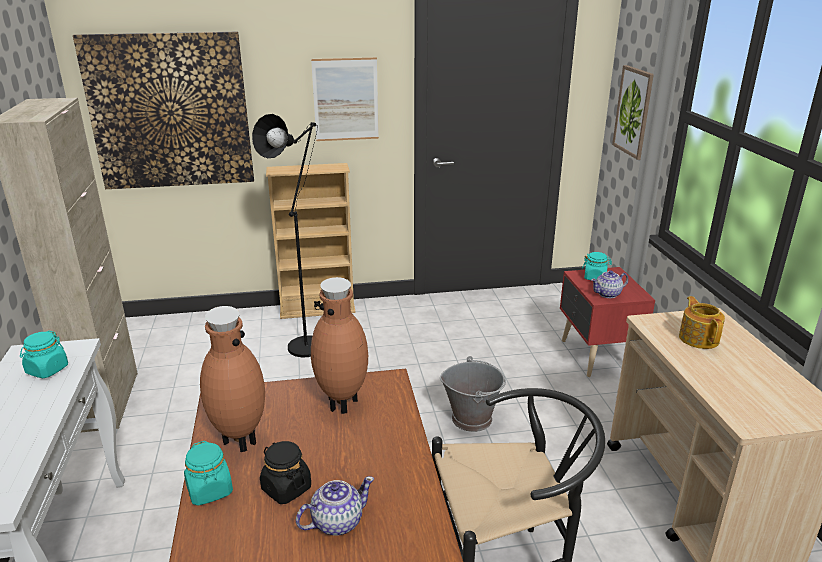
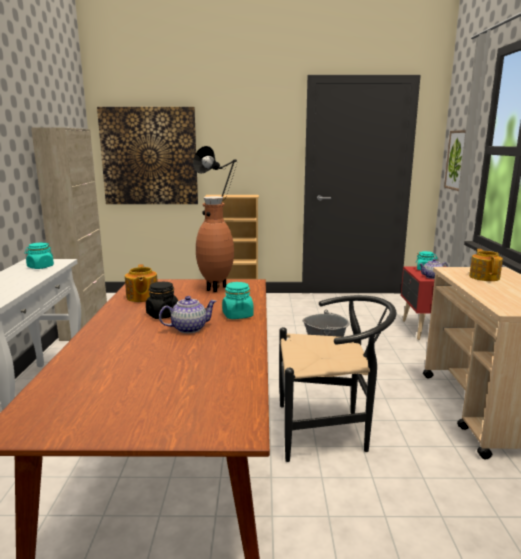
camera: 10 degrees right, 10 degrees down
turquoise jar [184,441,233,506] -> turquoise jar moved to [222,282,254,319]
brown vase [200,306,265,452] -> teapot [125,264,158,302]
picture [311,57,379,141] -> none

